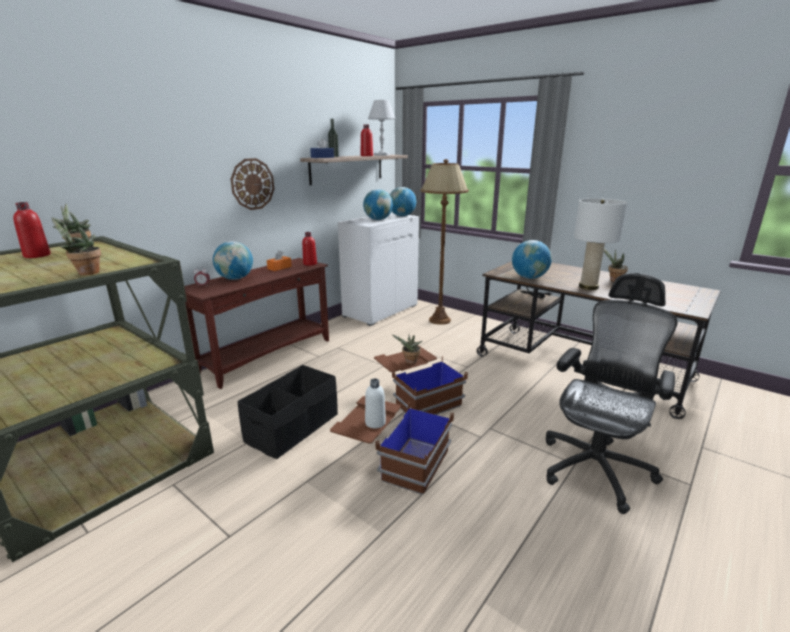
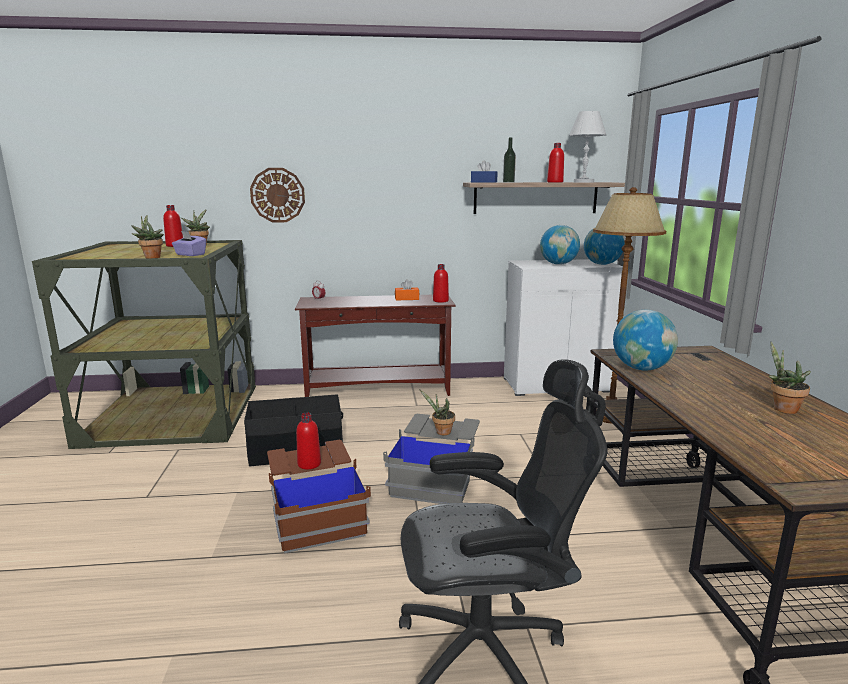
camera: 45 degrees right, 5 degrees down
globe [213,241,253,280] -> none
wall clock [231,158,274,210] -> wall clock moved to [250,168,305,222]
white bottle [365,378,386,428] -> red bottle [296,412,321,469]
brown storage box [374,345,468,415] -> grey storage box [383,414,480,504]
white table lamp [574,198,627,290] -> none
none -> purple tissue box [172,231,206,256]

